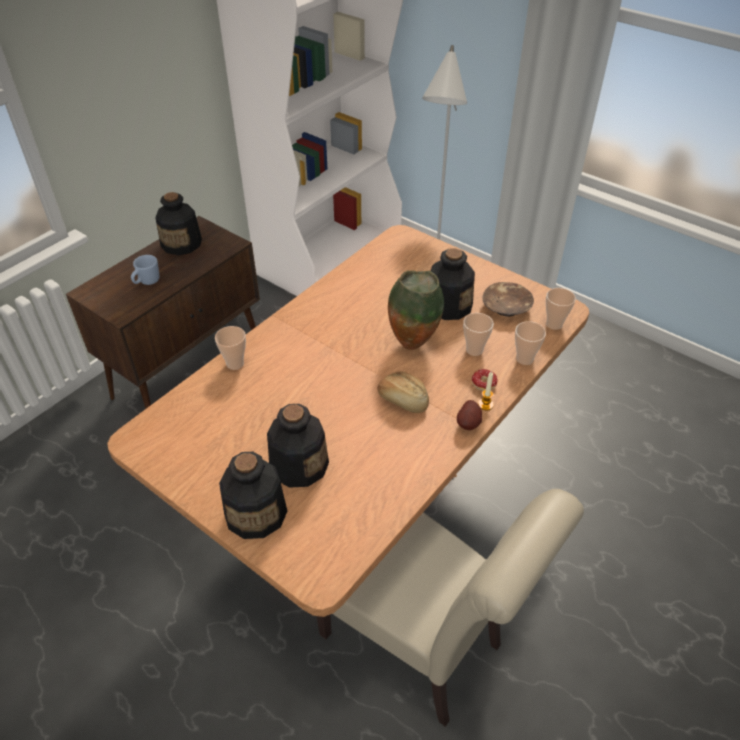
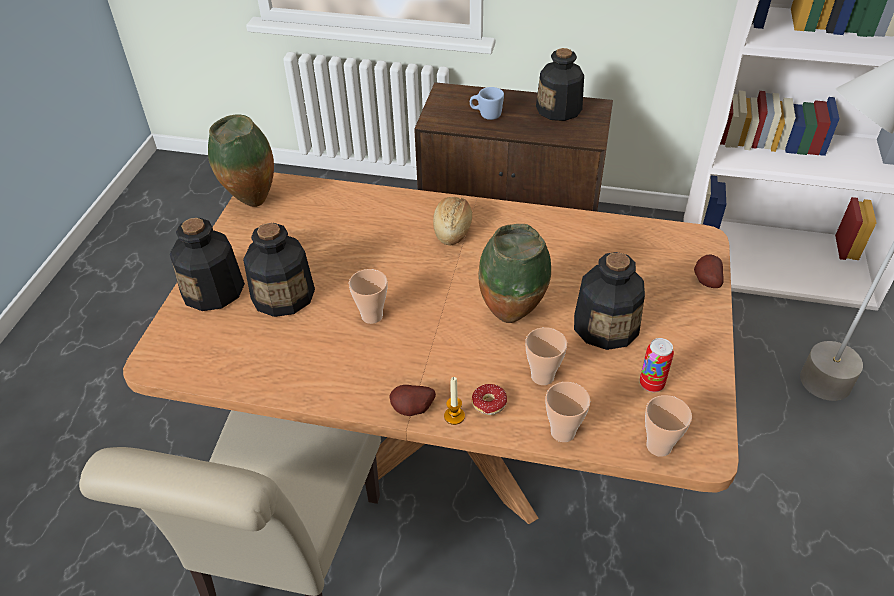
camera: 65 degrees right, 0 degrees up
cup [215,326,246,370] -> cup moved to [349,269,387,324]
bread [377,372,429,413] -> bread moved to [433,197,472,245]
brown bowl [482,282,534,316] -> can [640,338,674,392]
none -> vase [208,114,274,207]
none -> potato [694,254,724,288]

